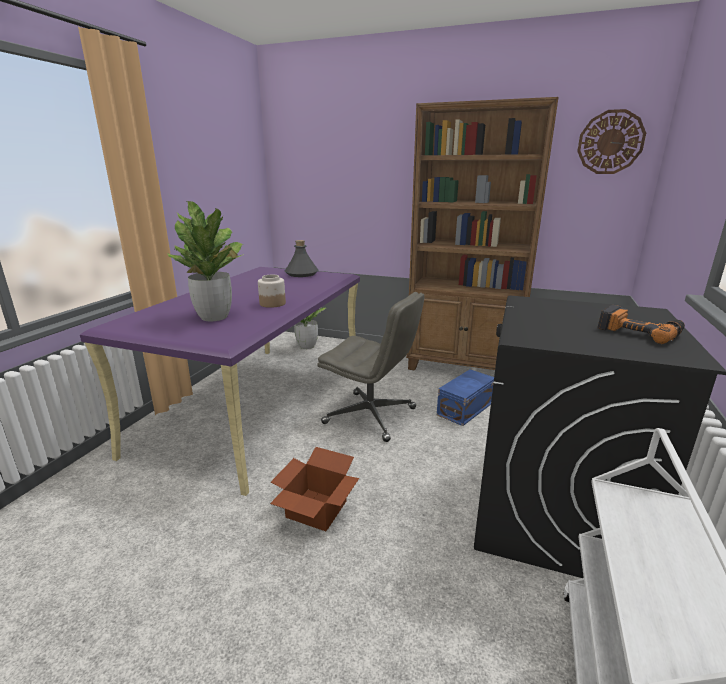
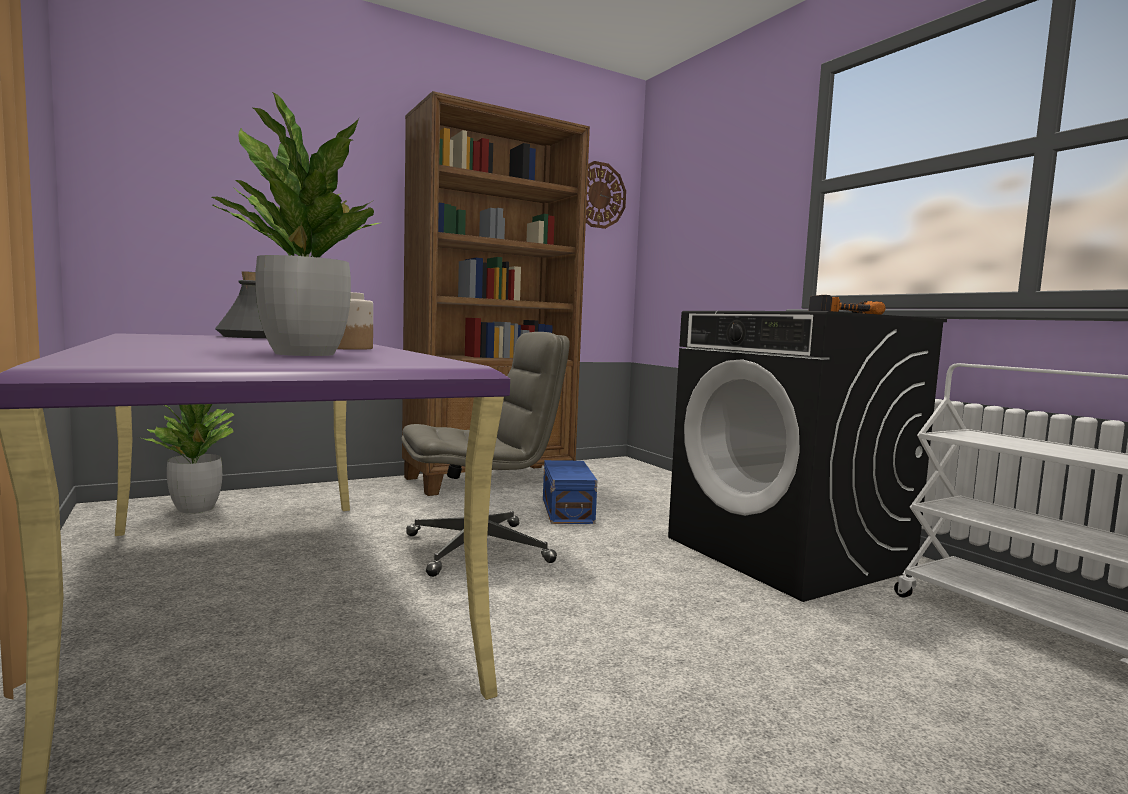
camera: 50 degrees left, 15 degrees down
cardboard box [270,447,359,531] -> none

